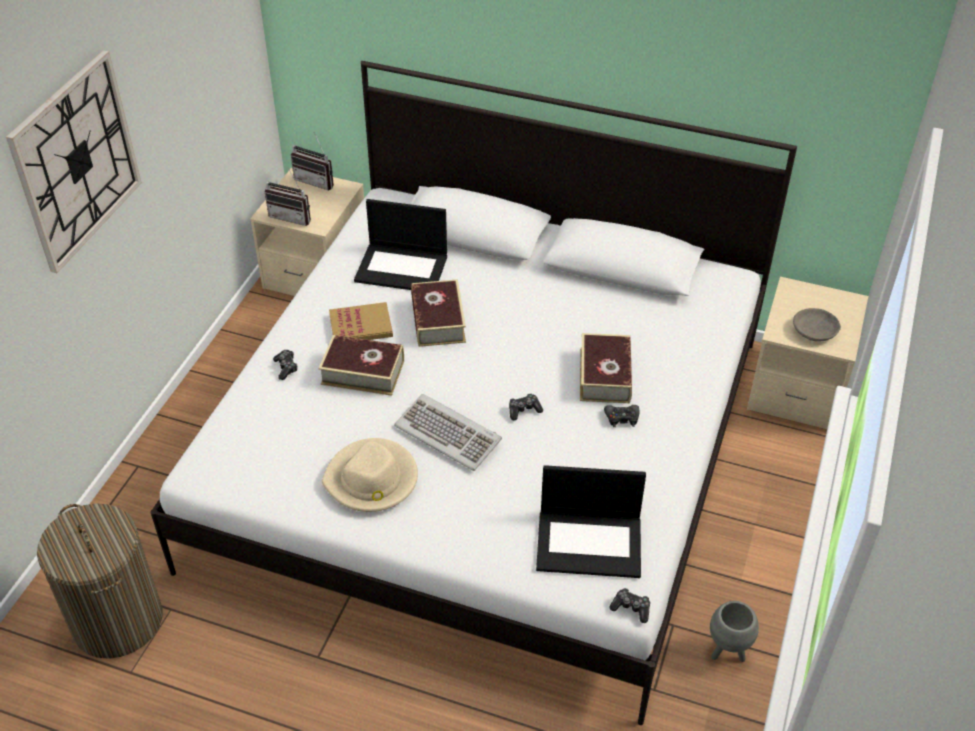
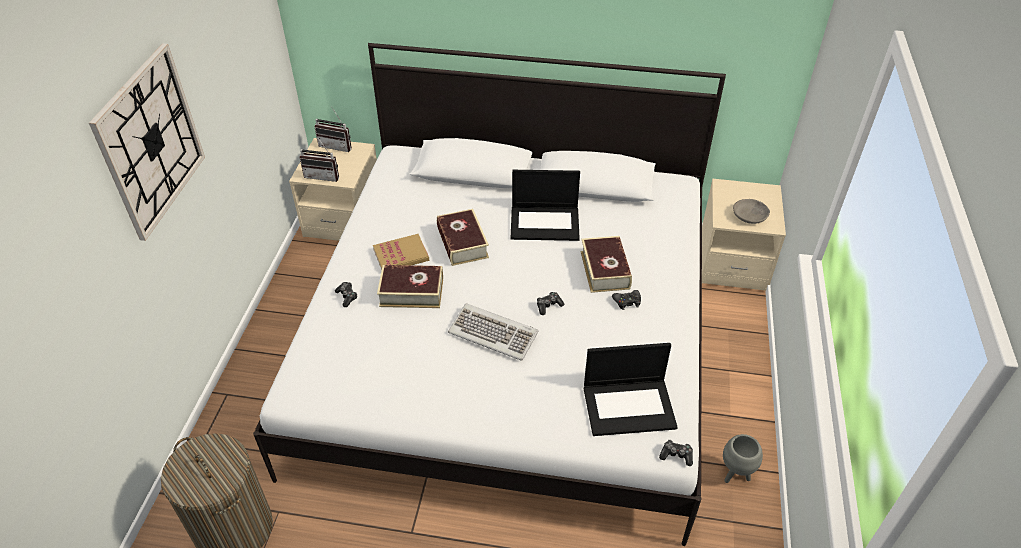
camera: 10 degrees left, 0 degrees up
beige hat [322,438,418,512] -> none
laptop [354,199,447,290] -> laptop moved to [511,170,580,241]

